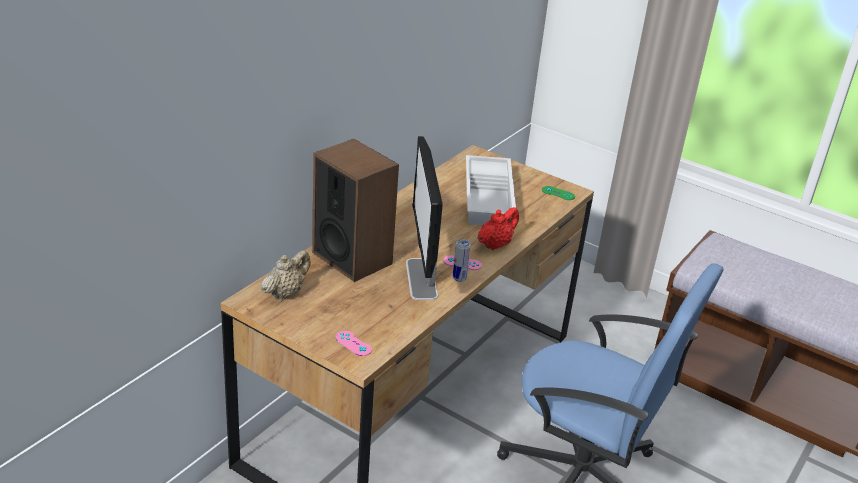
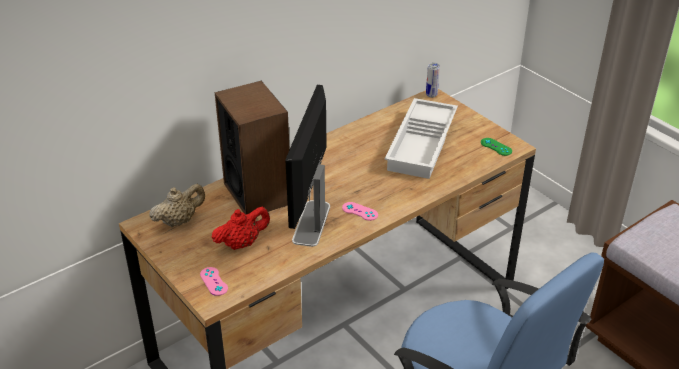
camera: 20 degrees right, 5 degrees up
can [453,239,471,282] -> can moved to [426,63,440,98]
red teapot [477,207,519,250] -> red teapot moved to [212,207,270,250]

